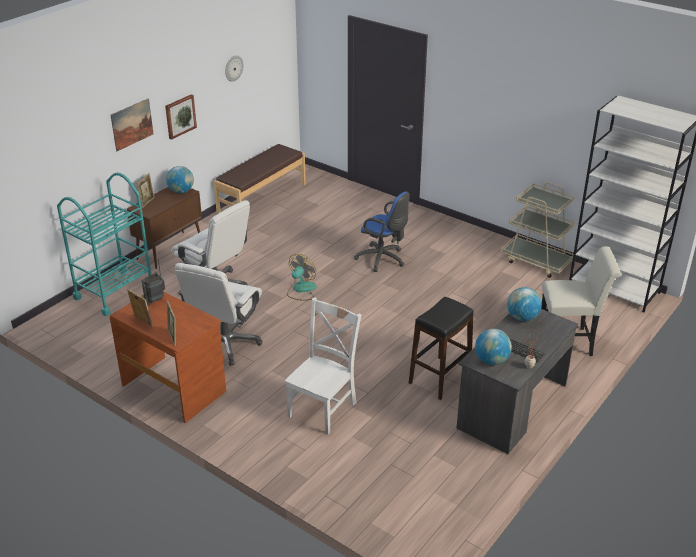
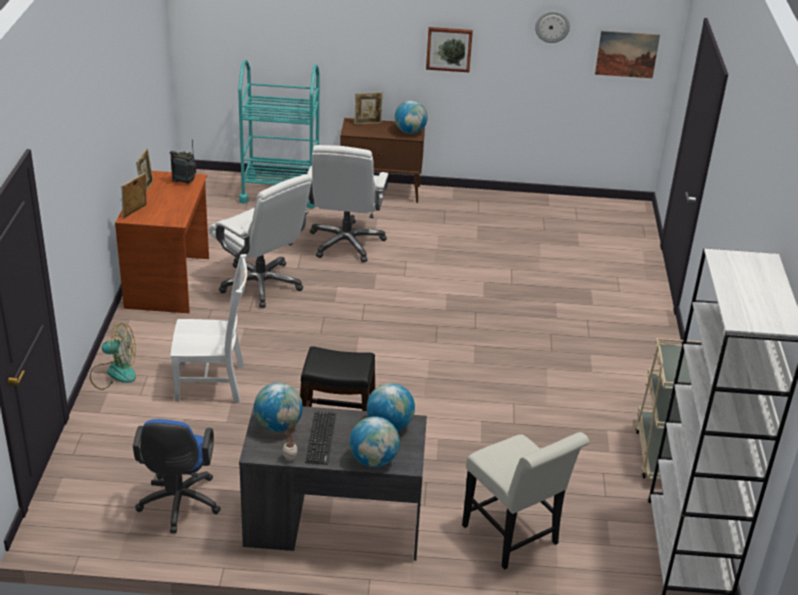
camera: 55 degrees right, 0 degrees up
picture [111,99,154,151] -> picture moved to [595,31,660,78]
white office chair [175,263,262,366] -> white office chair turned 120 degrees counterclockwise [209,174,312,308]
brown bench [214,144,306,214] -> none
fan [287,254,317,301] -> fan moved to [90,323,136,390]
blue office chair [354,191,410,272] -> blue office chair moved to [133,419,221,533]
none -> globe [350,416,400,467]

